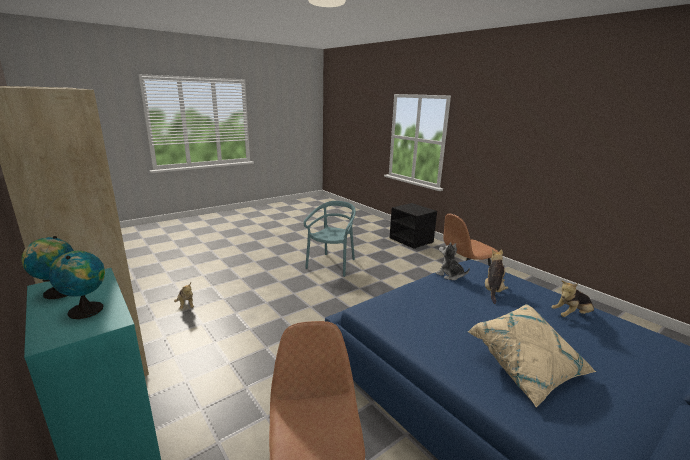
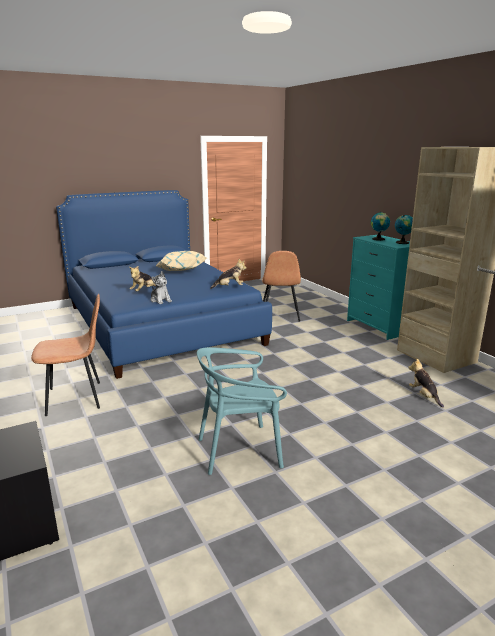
camera: 170 degrees left, 0 degrees up
turquoise chair [303,201,356,277] -> turquoise chair turned 45 degrees clockwise [197,347,287,475]
plush toy [551,281,594,317] -> plush toy moved to [210,259,247,289]

